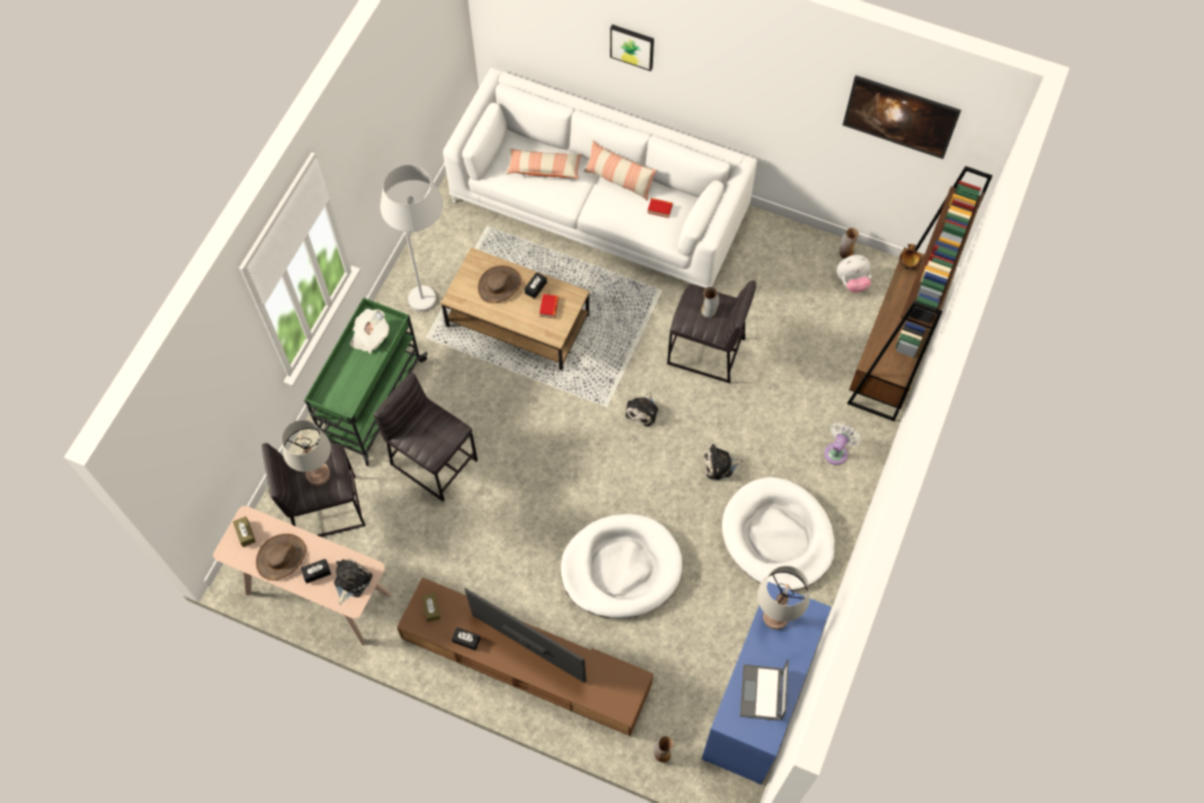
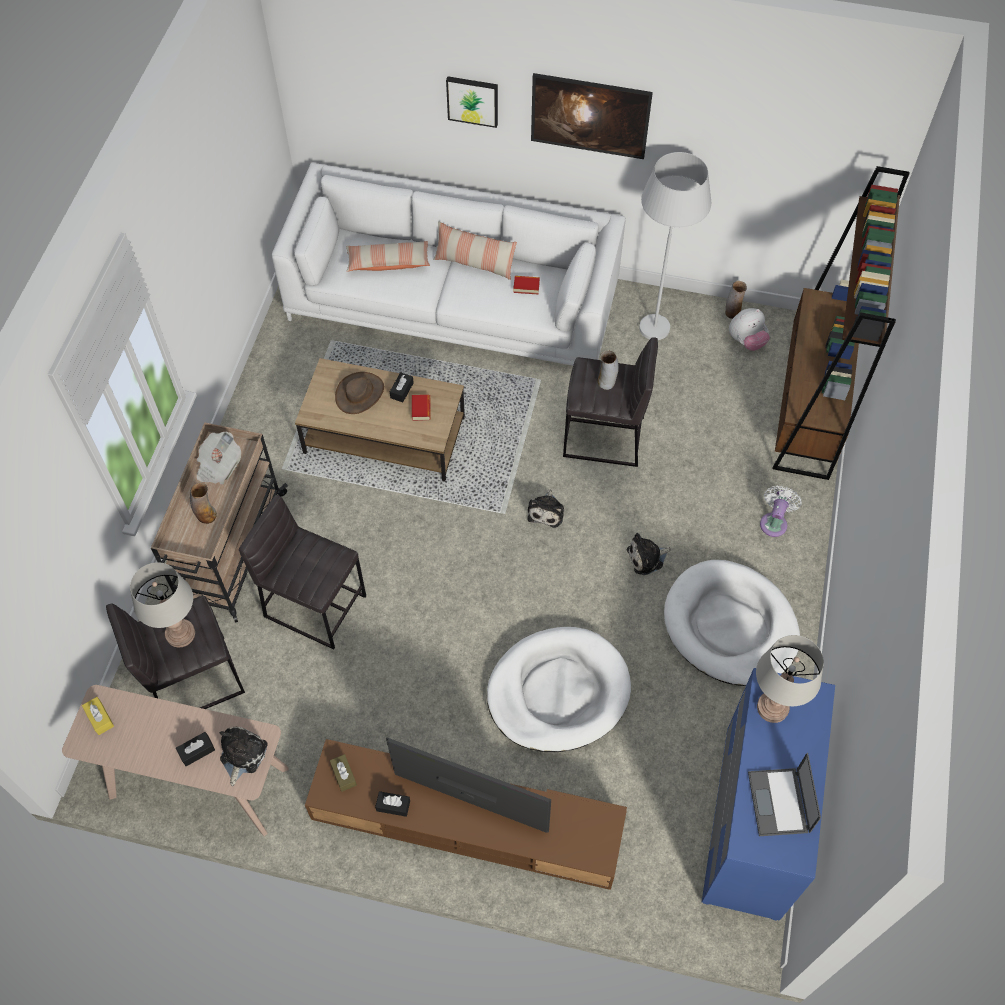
camera: 10 degrees left, 5 degrees down
brown tissue box [233,516,256,547] -> yellow tissue box [82,697,114,735]
brown hat [256,534,306,580] -> none
green cart [304,297,428,466] -> beige cart [151,422,288,623]
white floor lamp [380,165,443,311] -> white floor lamp moved to [639,152,711,340]
vase [653,736,673,762] -> vase moved to [190,482,217,524]
picture [843,75,961,159] -> picture moved to [531,73,653,159]
bowl [899,244,921,271] -> none

